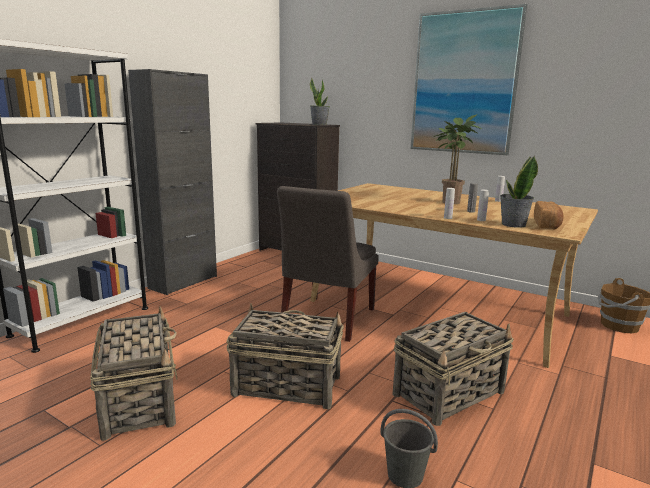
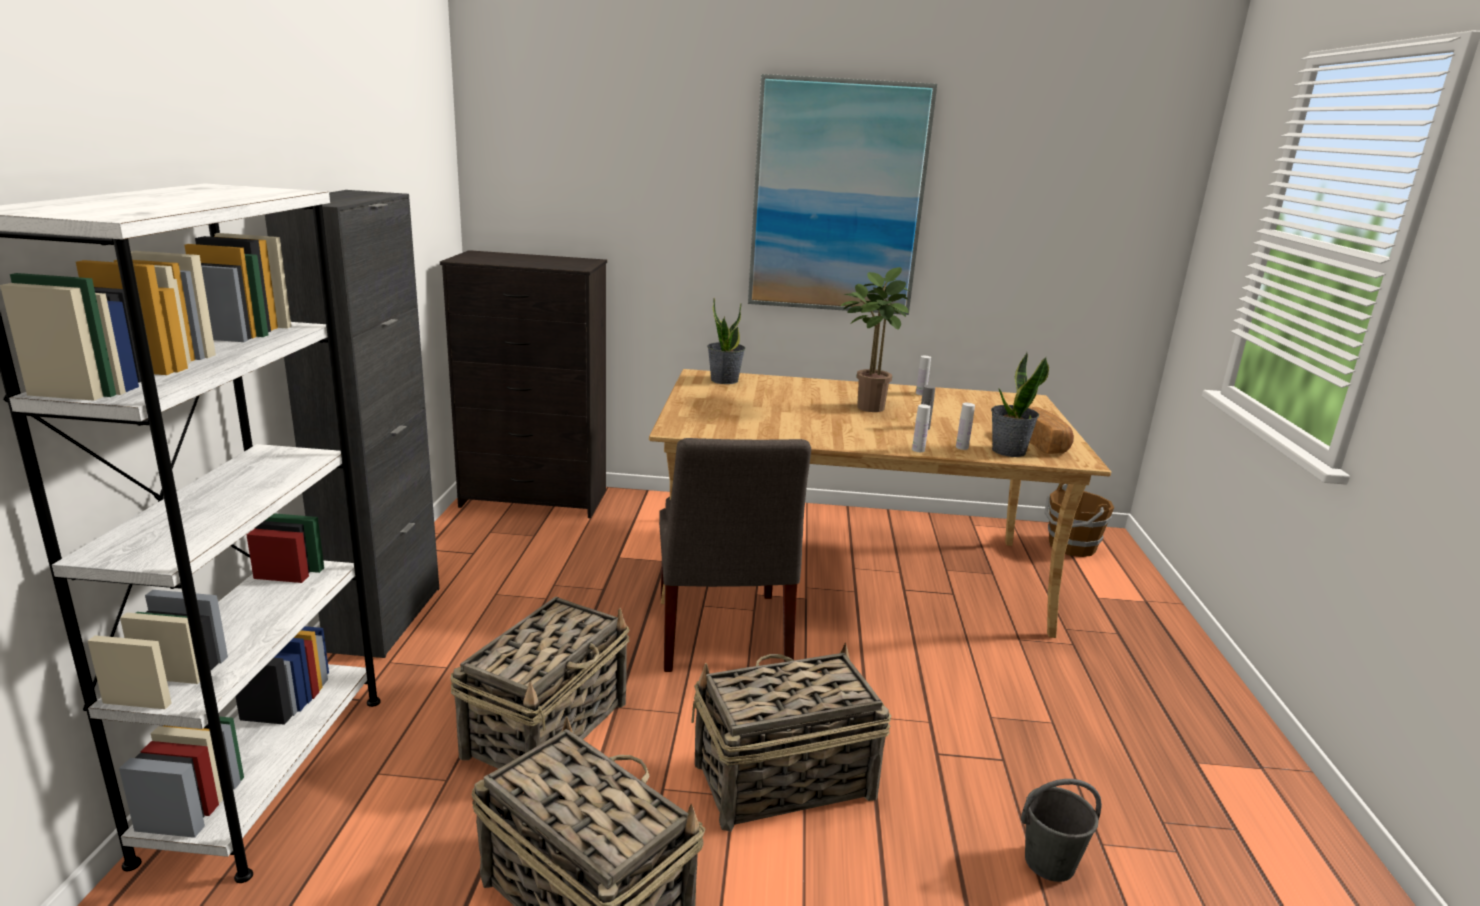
camera: 30 degrees left, 5 degrees up
potted plant [310,78,330,125] -> potted plant moved to [707,298,745,384]
basket [393,312,514,426] -> basket moved to [450,597,629,769]

